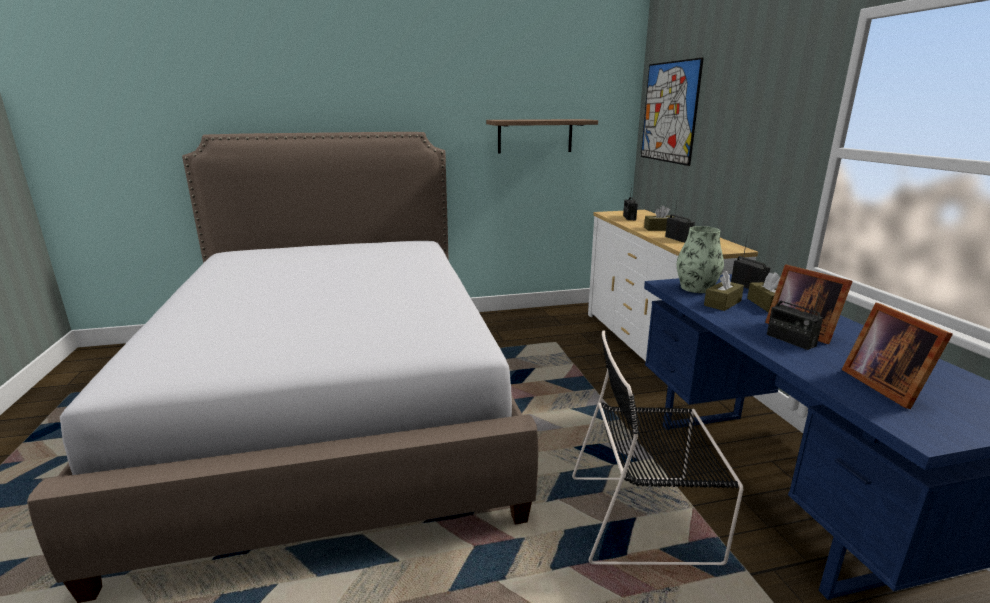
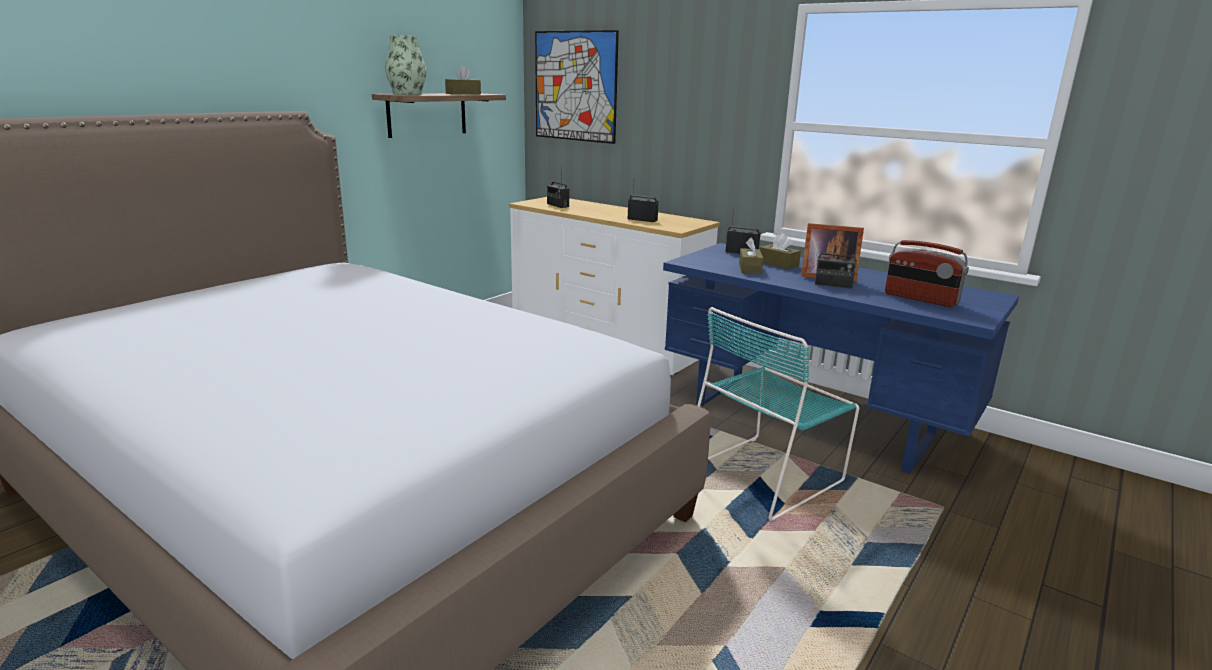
camera: 40 degrees left, 0 degrees up
black chair [572,330,743,565] -> turquoise chair [697,307,859,521]
brown tissue box [644,205,674,231] -> brown tissue box moved to [445,66,481,94]
vase [677,226,724,293] -> vase moved to [385,35,426,95]
picture frame [842,303,953,409] -> radio [885,240,969,307]

